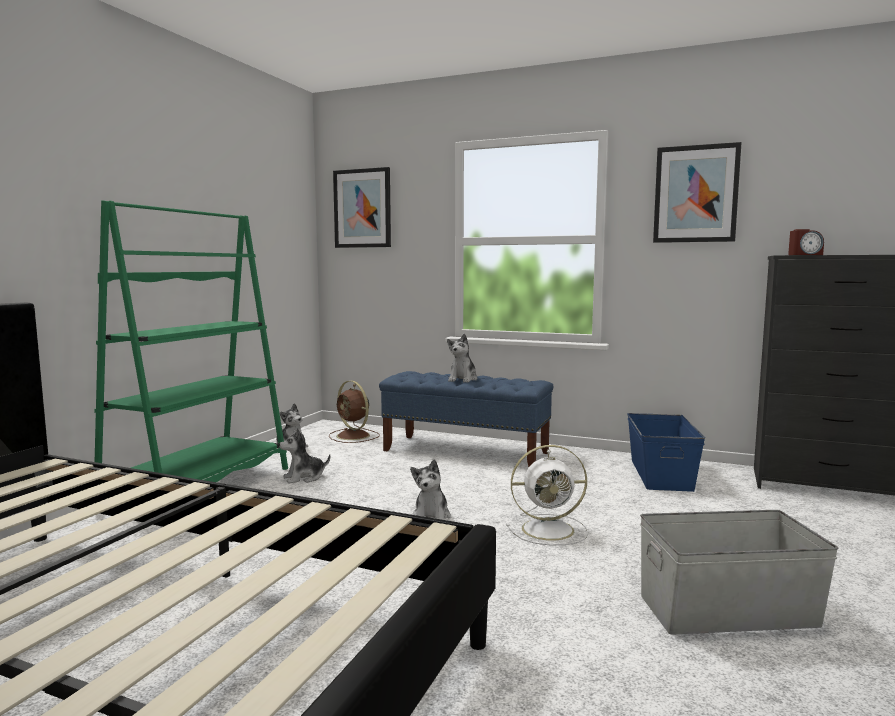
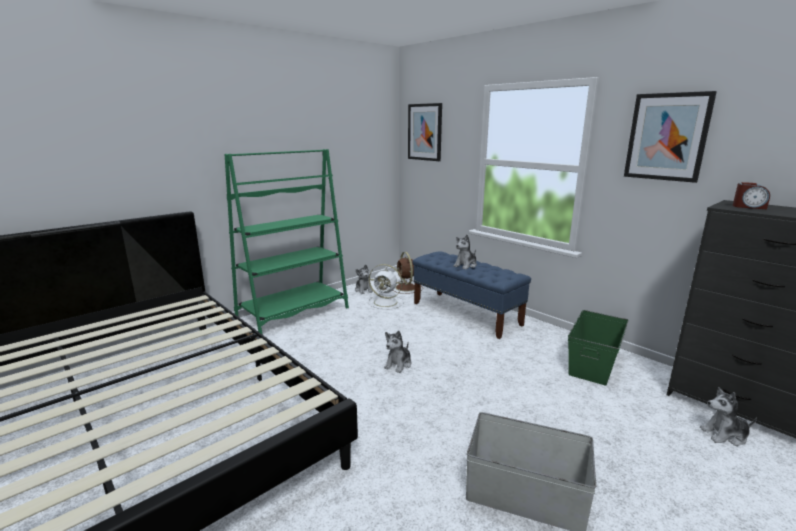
camera: 25 degrees right, 10 degrees up
plush toy [279,429,330,484] -> plush toy moved to [700,387,757,446]
white fan [506,445,588,545] -> white fan moved to [368,264,404,309]
blue storage box [627,413,705,492] -> green storage box [568,310,629,386]

